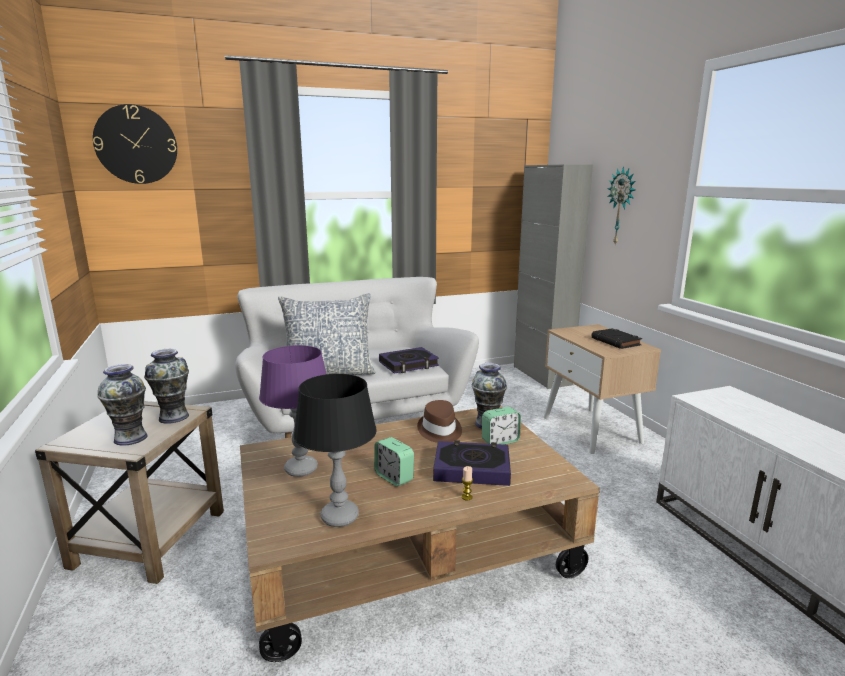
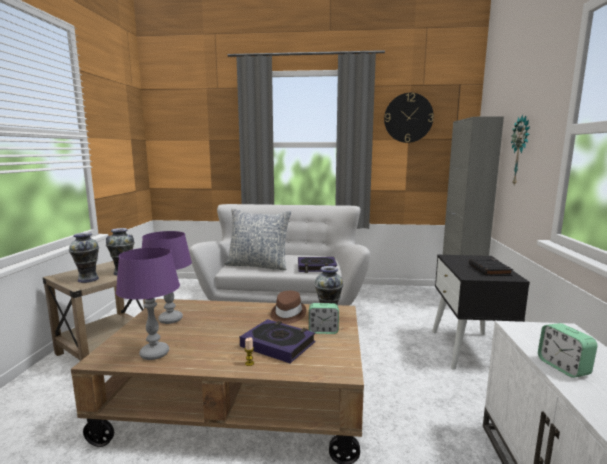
camera: 25 degrees right, 5 degrees down
wall clock [93,104,177,184] -> wall clock moved to [384,93,434,143]
black table lamp [294,374,377,527] -> purple table lamp [116,247,180,360]
alarm clock [374,437,414,487] -> alarm clock moved to [538,323,598,378]
beige nightstand [544,324,661,454] -> black nightstand [432,255,530,370]

